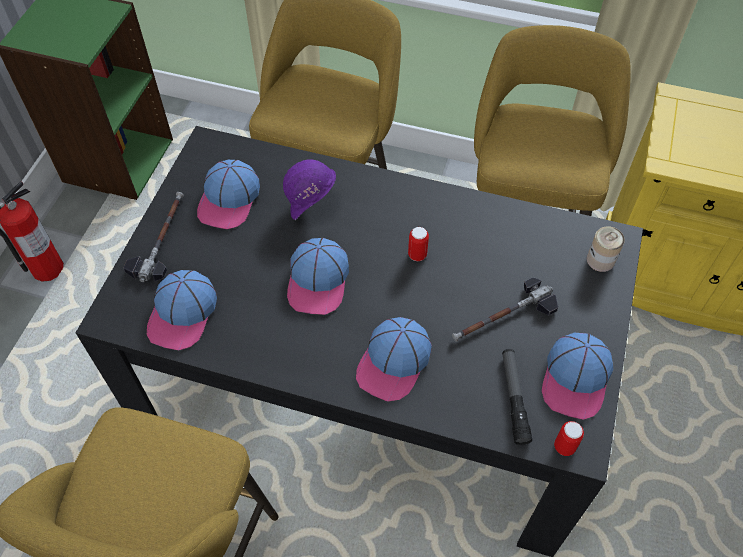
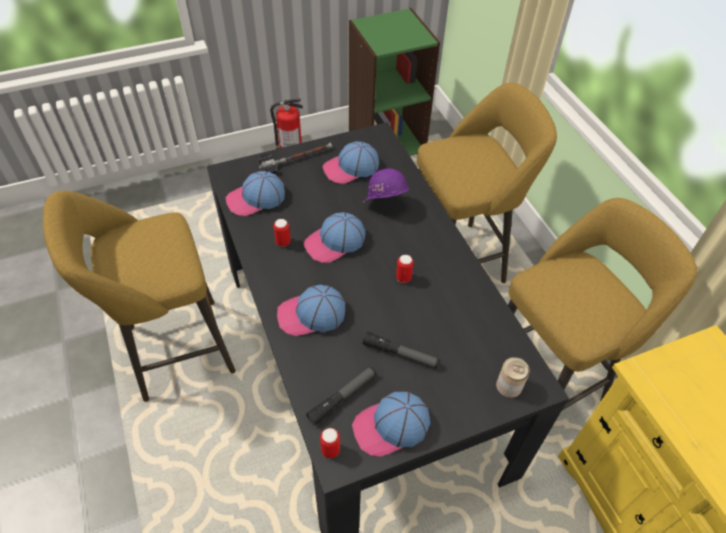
camera: 50 degrees right, 5 degrees down
hammer [452,277,558,342] -> flashlight [363,331,440,369]
none -> can [273,219,291,247]

